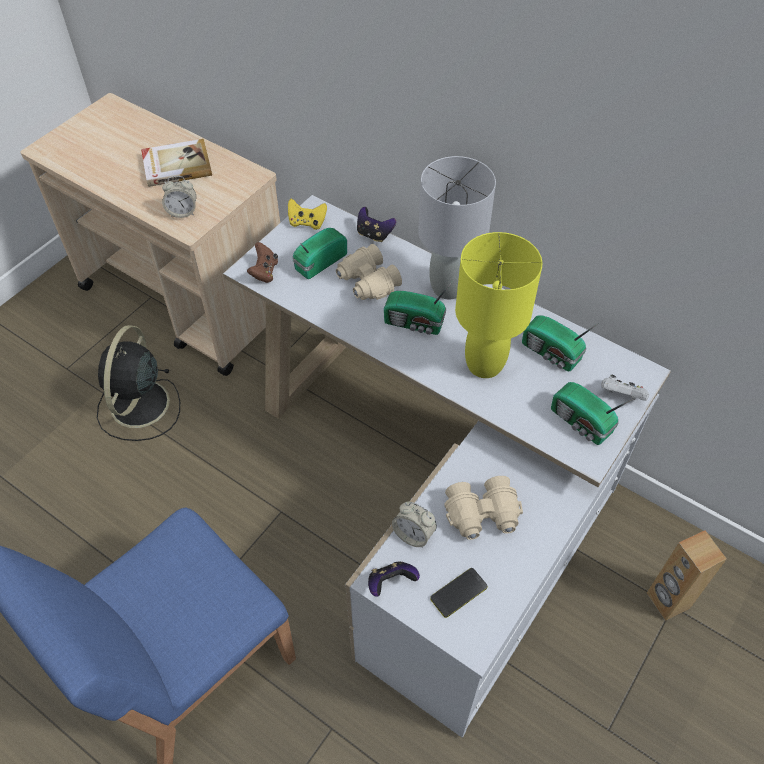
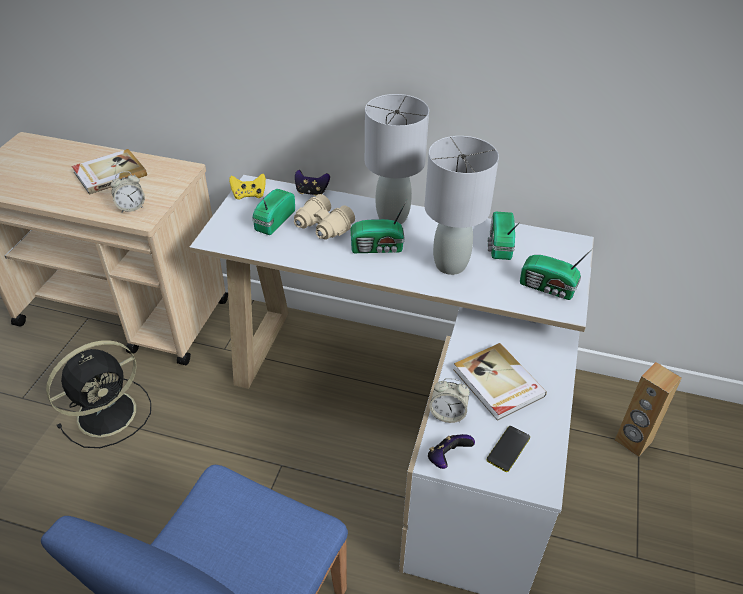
camera: 20 degrees left, 10 degrees down
black fan [97,325,180,441] -> black fan turned 120 degrees counterclockwise [46,340,151,448]
brown game controller [247,242,278,283] -> none
beige binoculars [444,476,523,540] -> book [453,343,547,421]
yellow table lamp [455,232,542,378] -> grey table lamp [424,136,499,275]
radio [522,315,599,372] -> radio turned 75 degrees clockwise [488,212,520,260]
white game controller [601,375,649,401] -> none

